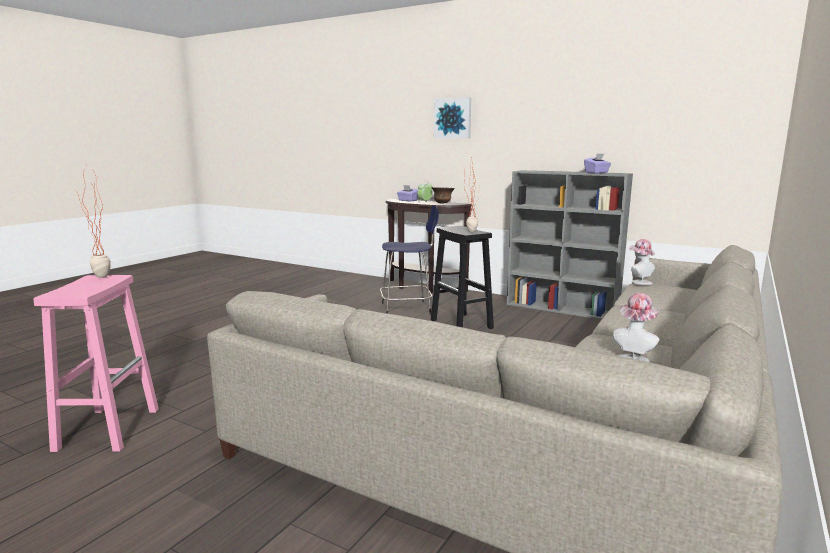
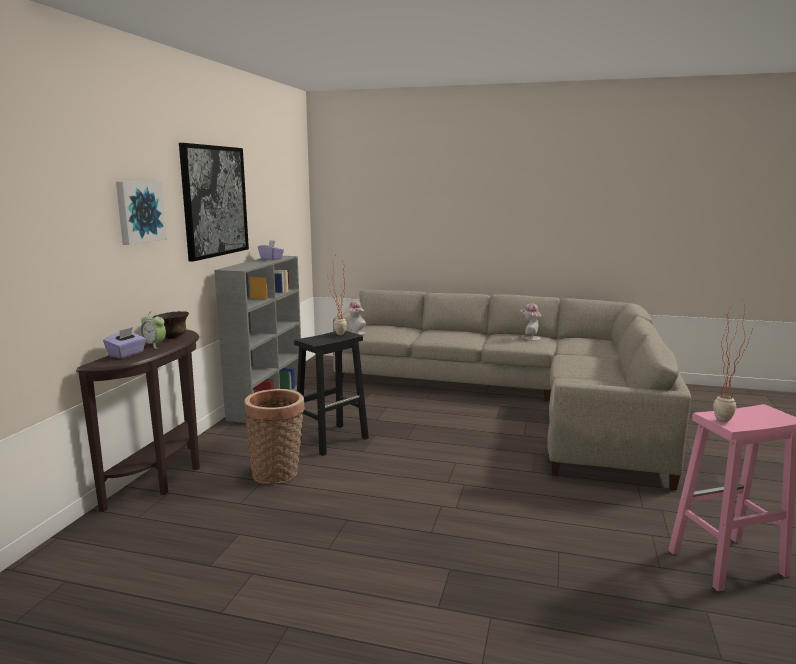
camera: 105 degrees left, 0 degrees up
blue stool [380,205,439,315] -> basket [244,389,305,484]
none -> picture [179,143,249,262]

